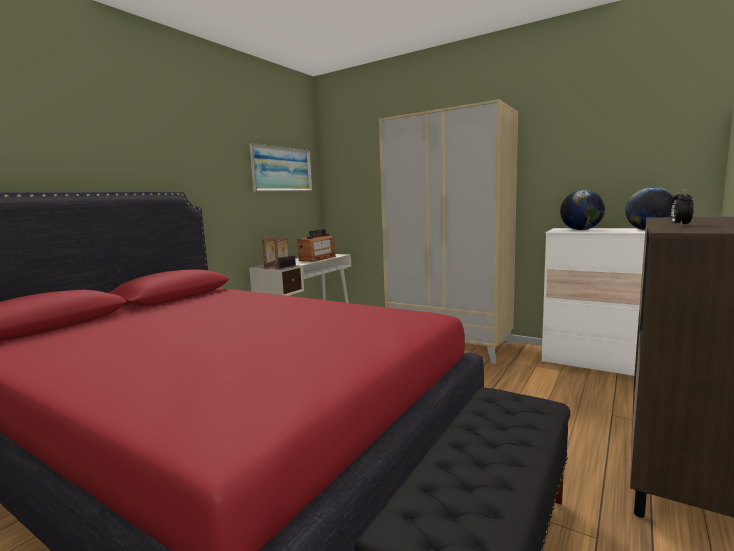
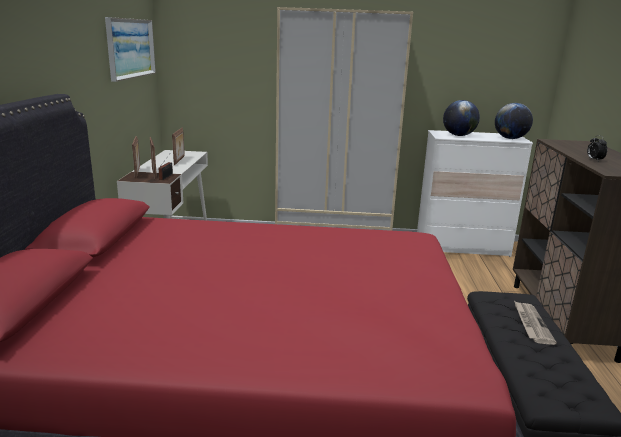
camera: 30 degrees left, 10 degrees up
radio [297,229,336,262] -> picture frame [172,128,185,165]
none -> newspaper [514,301,557,345]

